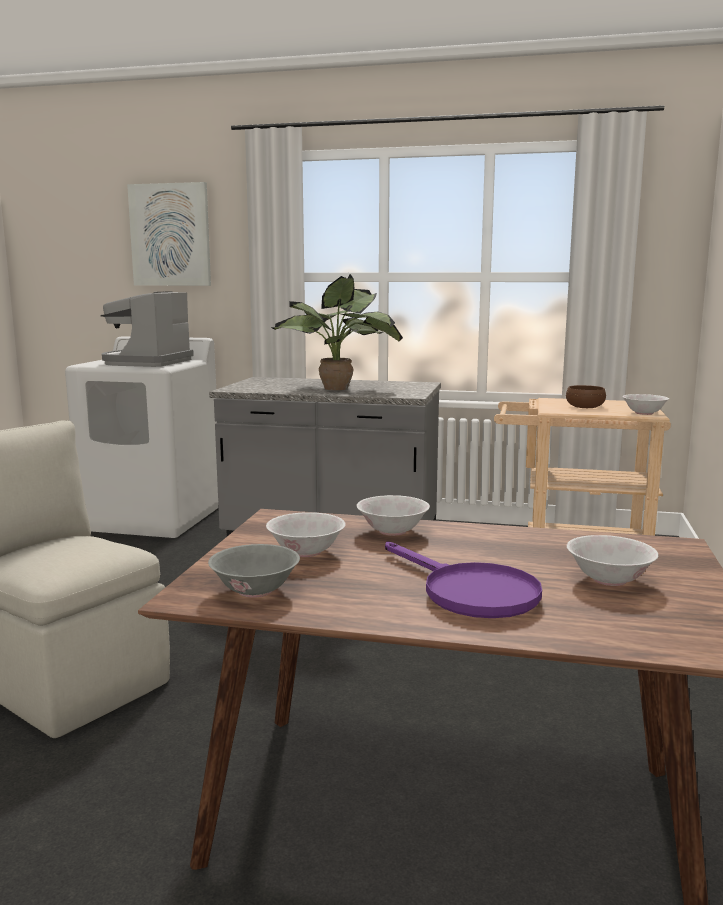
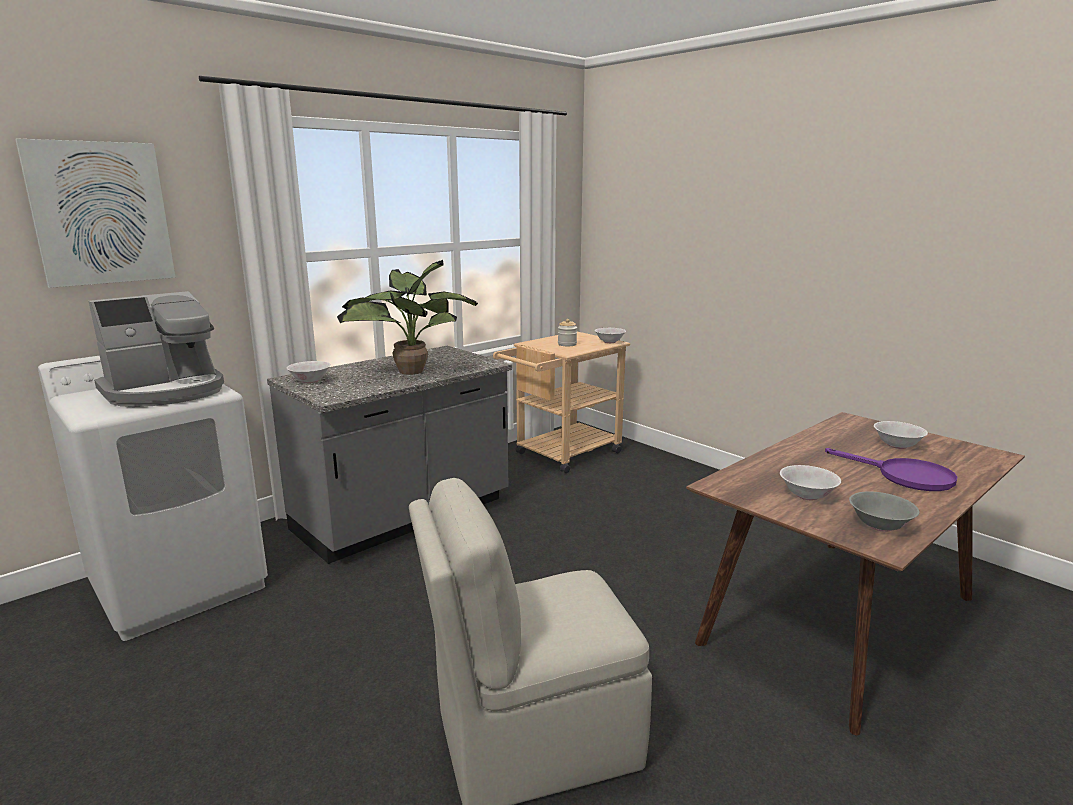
camera: 55 degrees left, 5 degrees up
coffee machine [101,291,194,367] -> coffee machine turned 90 degrees counterclockwise [88,291,224,407]
white bowl [357,495,430,536] -> white bowl moved to [287,361,331,383]
purple frying pan [385,542,542,618] -> purple frying pan turned 45 degrees clockwise [825,448,957,491]
brown bowl [566,385,606,408] -> jar [558,319,577,346]

